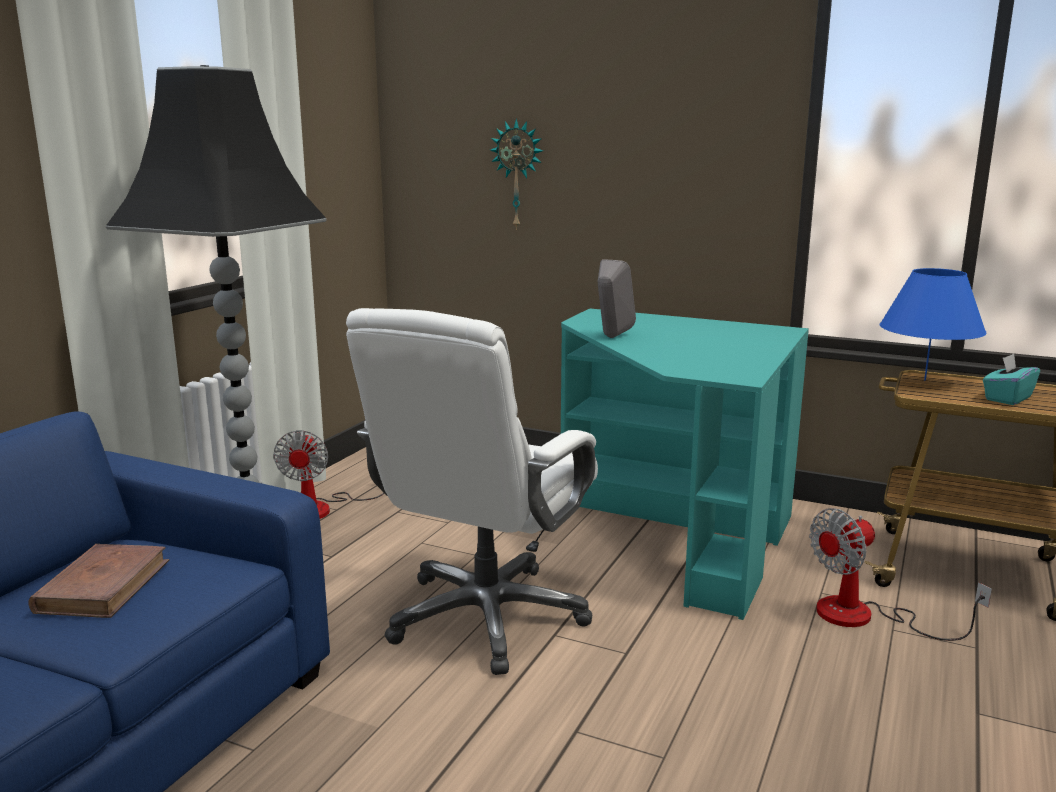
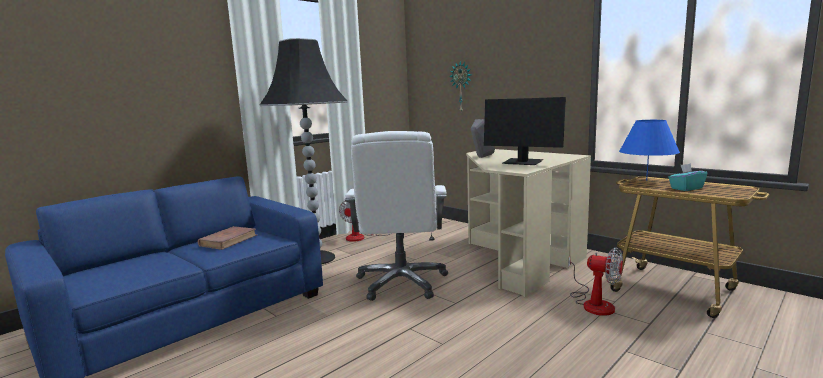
camera: 20 degrees right, 5 degrees down
white office chair [346,308,598,675] -> white office chair turned 45 degrees counterclockwise [345,131,448,301]
turquoise desk [561,309,809,620] -> beige desk [466,149,591,297]
fan [809,508,992,641] -> fan turned 135 degrees counterclockwise [568,248,623,316]
none -> monitor [484,97,566,165]

